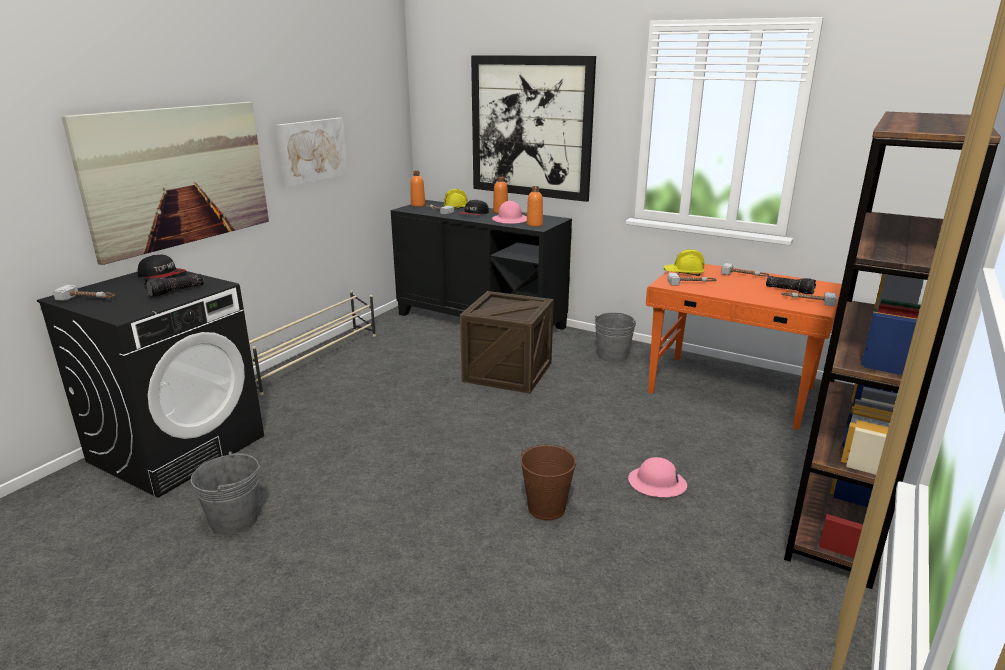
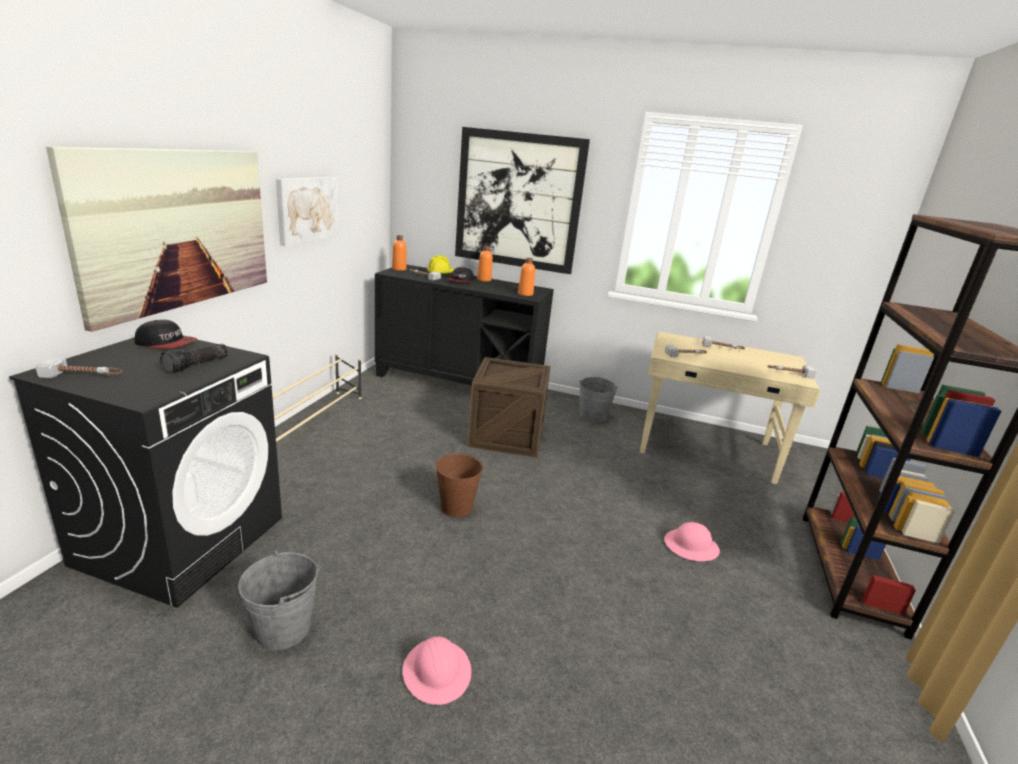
camera: 15 degrees left, 0 degrees up
pink hard hat [492,201,527,224] -> pink hard hat moved to [403,636,471,705]
brown bucket [521,444,576,521] -> brown bucket moved to [436,453,484,517]
orange desk [646,264,842,430] -> beige desk [640,332,820,484]
yellow hard hat [664,249,705,276] -> none
flashlight [766,276,816,294] -> none

